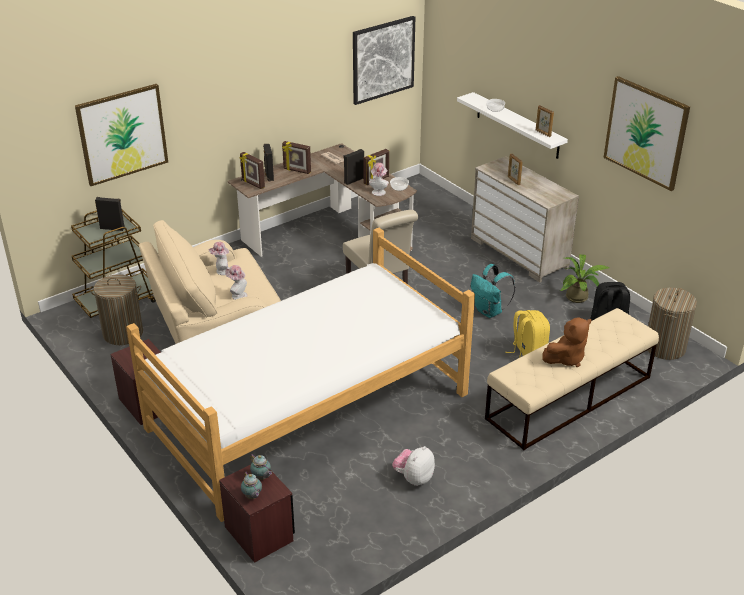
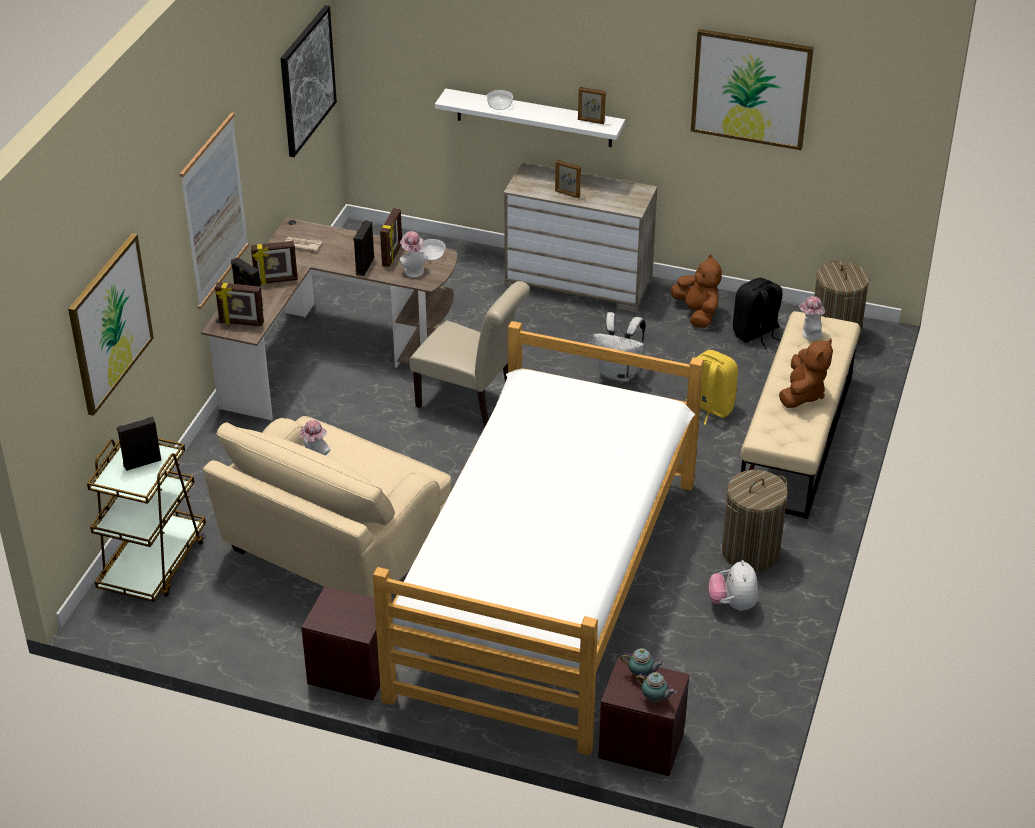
camera: 35 degrees left, 5 degrees up
laundry basket [89,274,143,345] -> laundry basket moved to [722,470,788,572]
hat [225,265,248,300] -> hat moved to [799,296,825,341]
turquoise backpack [471,264,515,318] -> white backpack [592,312,646,382]
potted plant [560,254,609,303] -> brown plush toy [671,254,722,328]
none -> picture [180,112,249,309]

